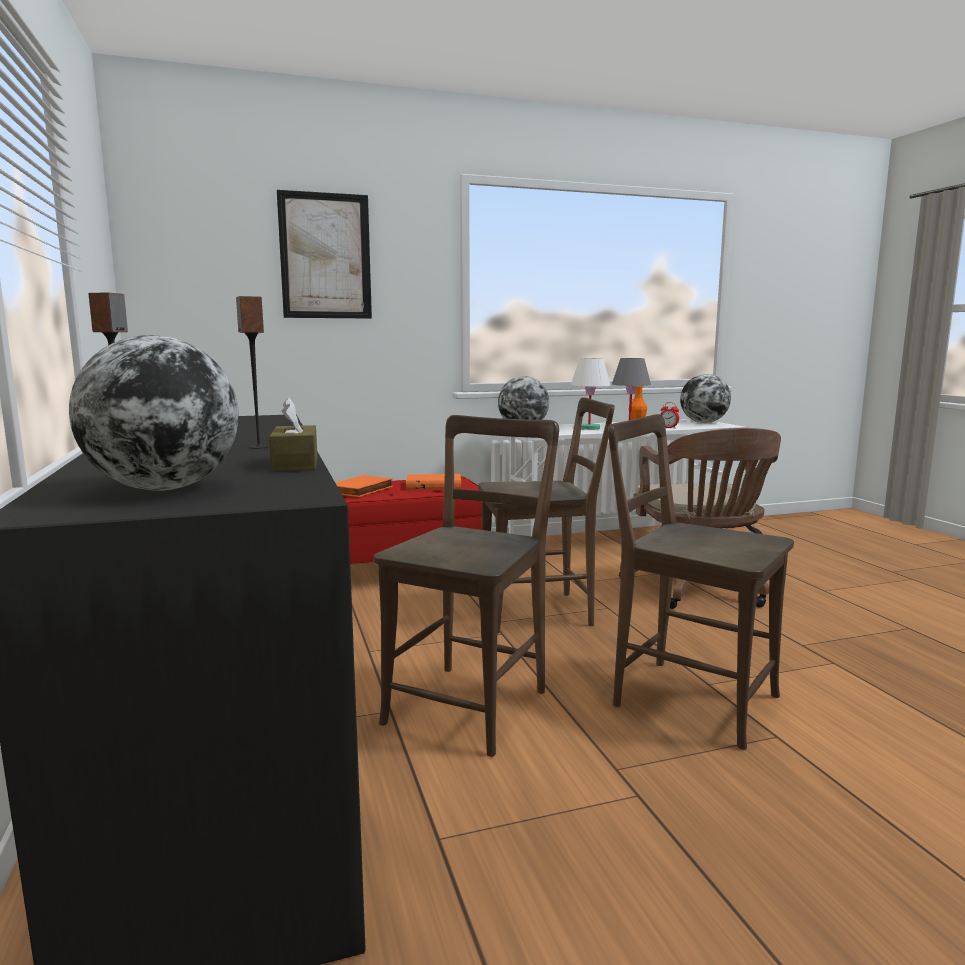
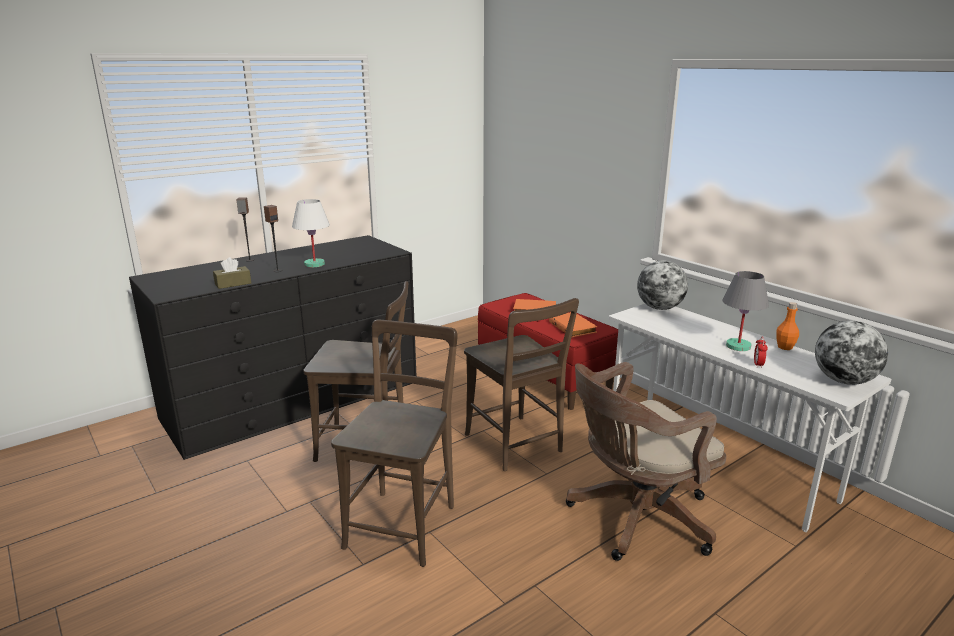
camera: 70 degrees right, 10 degrees up
globe [69,335,239,491] -> none
picture [277,190,372,318] -> none
white table lamp [571,358,610,430] -> white table lamp moved to [292,199,330,267]

